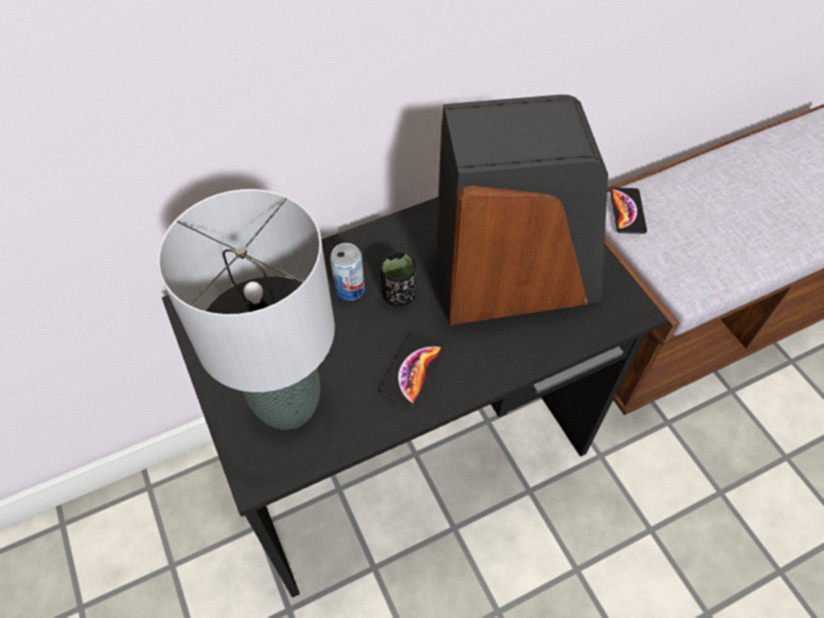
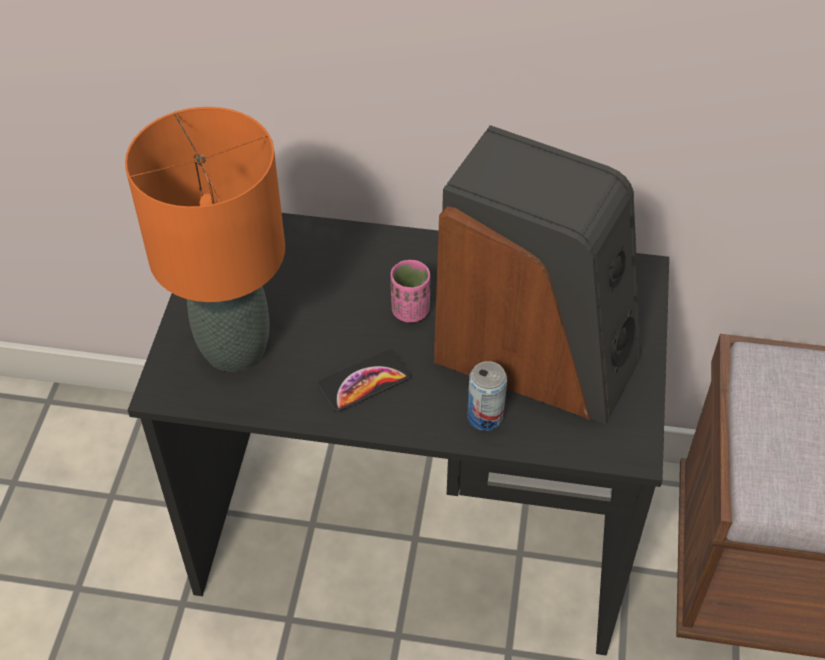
camera: 35 degrees right, 5 degrees down
grey table lamp [157,189,335,430] -> orange table lamp [125,107,285,372]
can [330,243,365,301] -> can moved to [467,361,507,431]
black cup [380,252,416,306] -> pink cup [391,260,430,323]
phone [610,188,647,234] -> none

